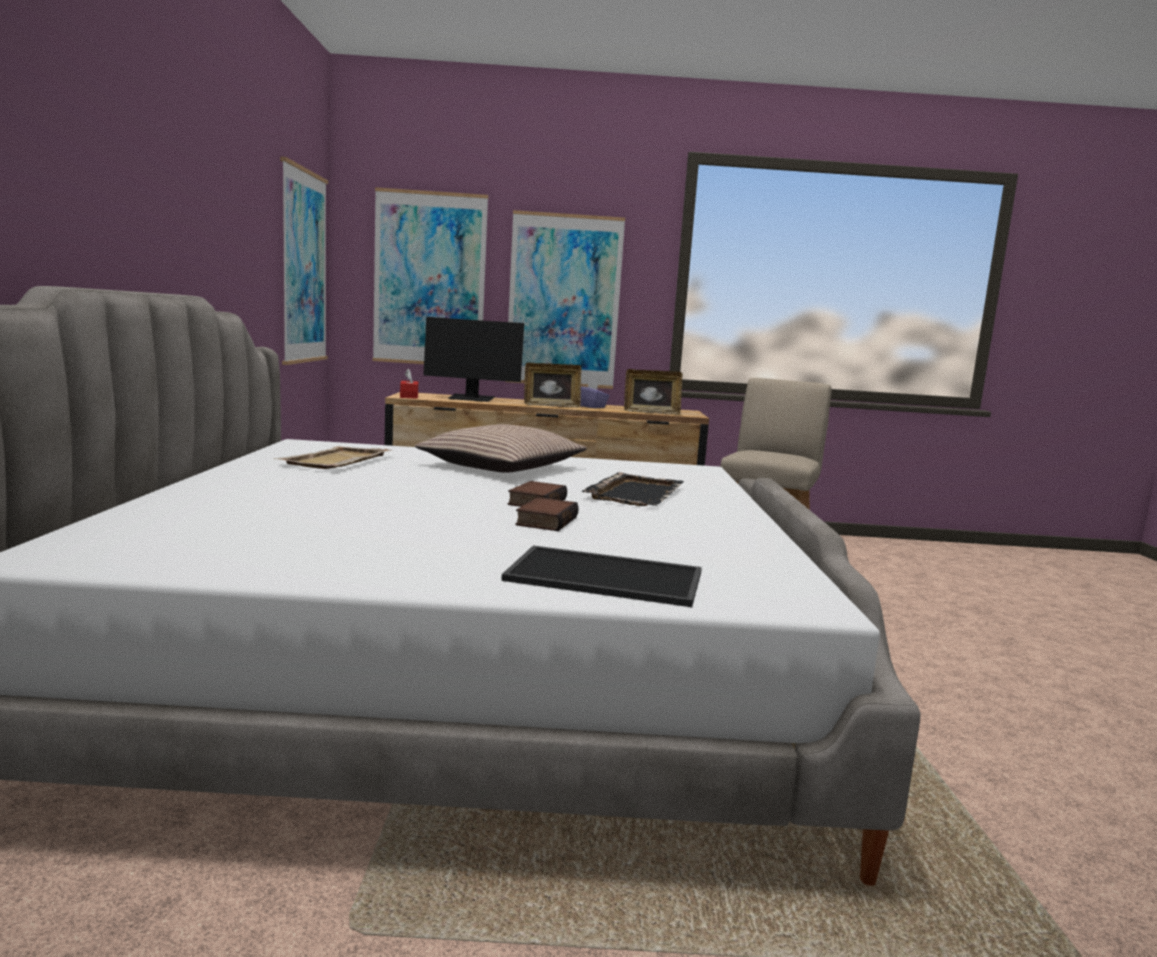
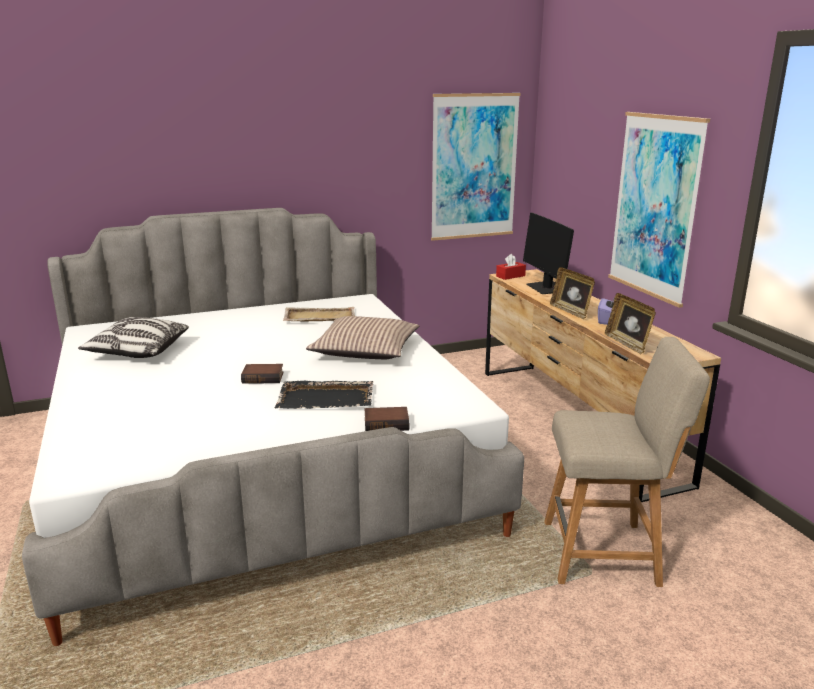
camera: 70 degrees right, 10 degrees up
picture [373,187,488,364] -> none
tray [501,545,702,607] -> none
book [515,497,579,531] -> book moved to [365,407,409,431]
none -> pillow [78,317,189,358]

